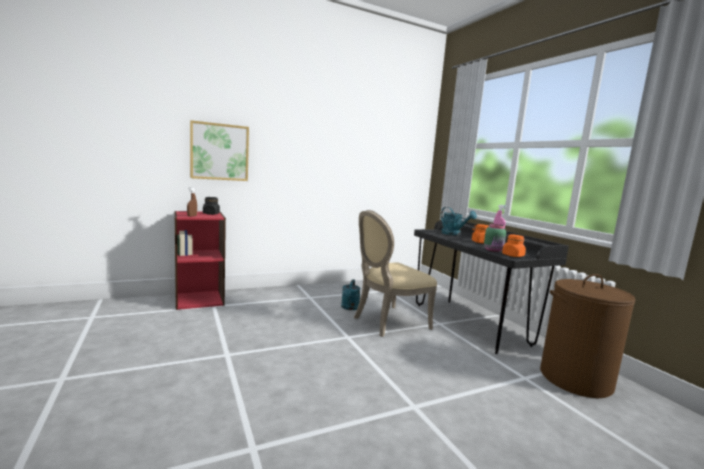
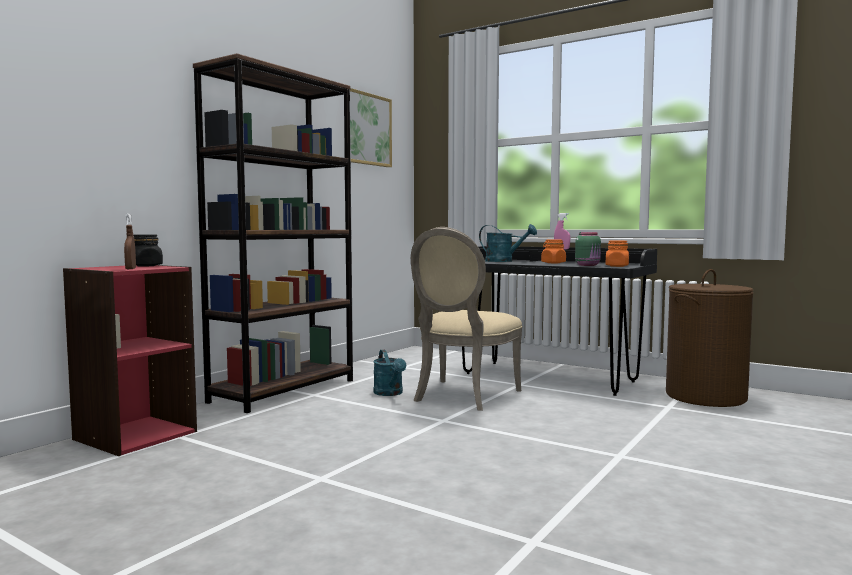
camera: 30 degrees left, 5 degrees down
picture [190,120,249,181] -> picture moved to [350,88,392,167]
none -> brown bookcase [193,53,353,413]

